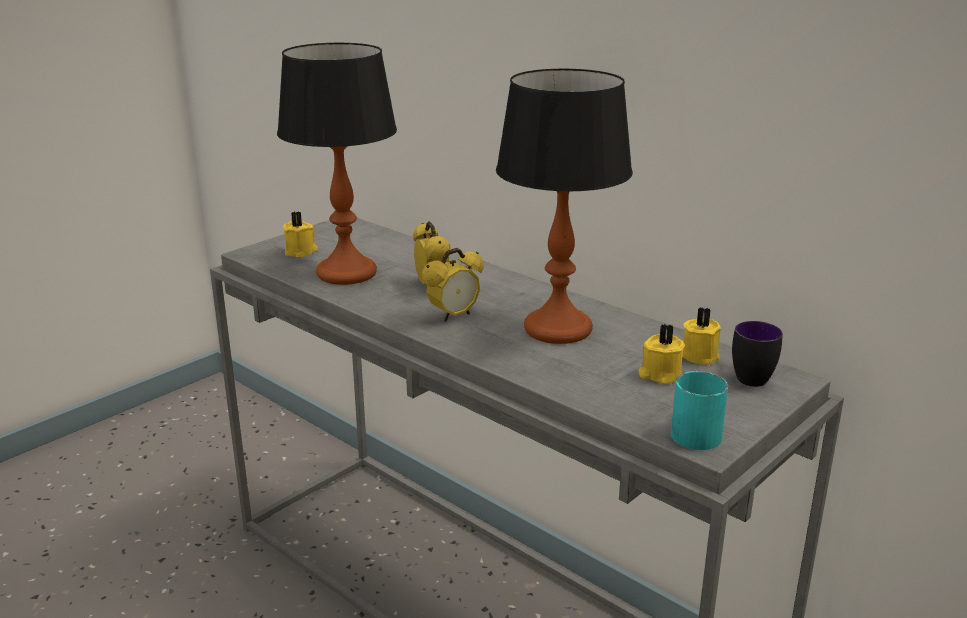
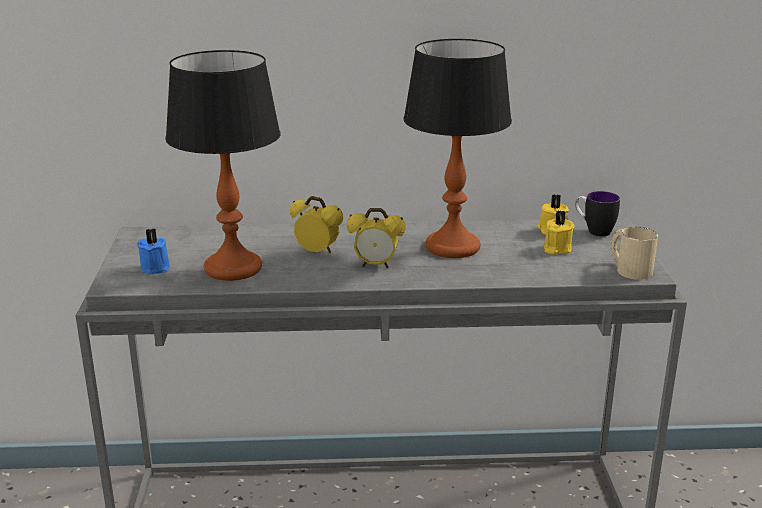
camera: 45 degrees left, 0 degrees up
yellow candle [283,211,318,258] -> blue candle [137,228,170,275]
alarm clock [422,248,484,322] -> alarm clock turned 90 degrees clockwise [347,208,406,268]
turquoise mug [671,371,728,450] -> beige mug [611,227,658,280]

